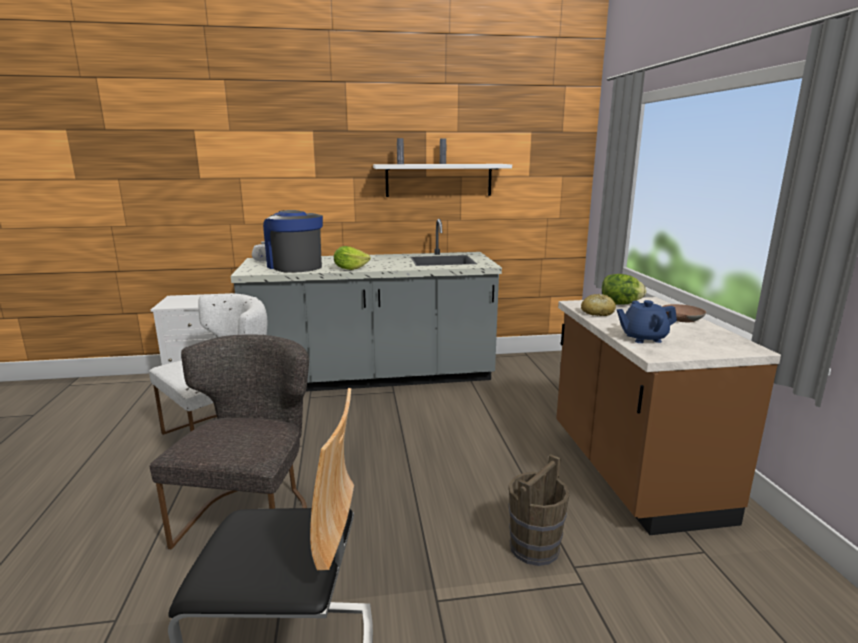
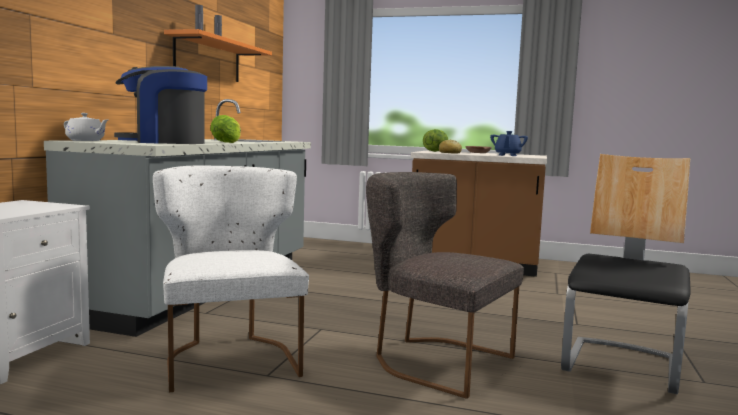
camera: 65 degrees left, 10 degrees down
white shelf [373,164,512,197] -> orange shelf [164,29,272,82]
brown bucket [509,454,570,566] -> none

